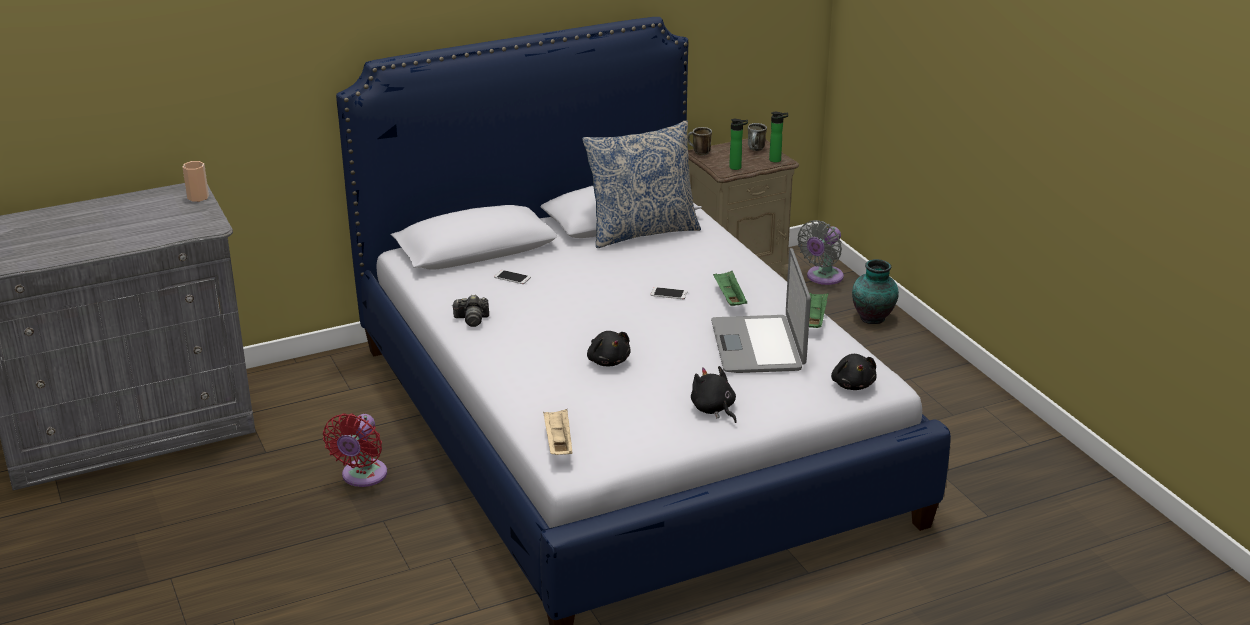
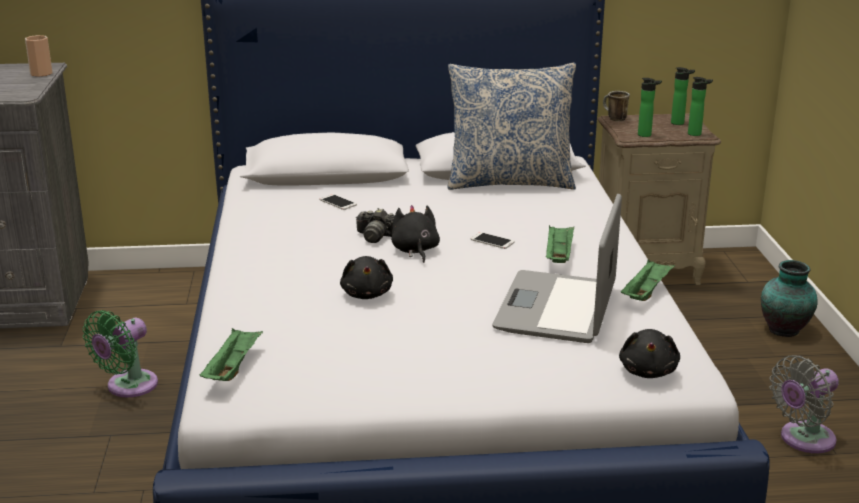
camera: 20 degrees right, 5 degrees down
red fan [323,413,387,487] -> green fan [83,310,158,397]
camera [452,295,489,327] -> camera moved to [356,208,395,243]
beige tray [543,409,572,455] -> green tray [199,328,263,381]
black plush toy [691,366,736,423] -> black plush toy moved to [391,205,440,263]
mug [748,123,767,151] -> bottle [671,67,695,125]
grey fan [797,220,844,285] -> grey fan moved to [769,355,839,453]

